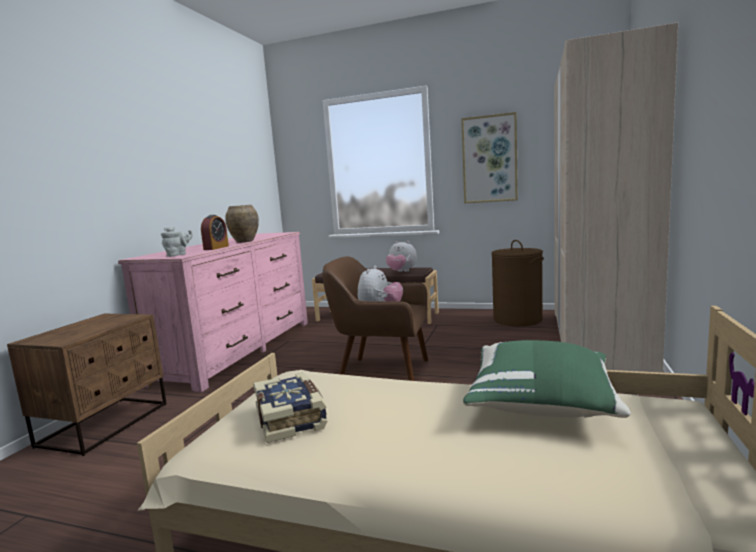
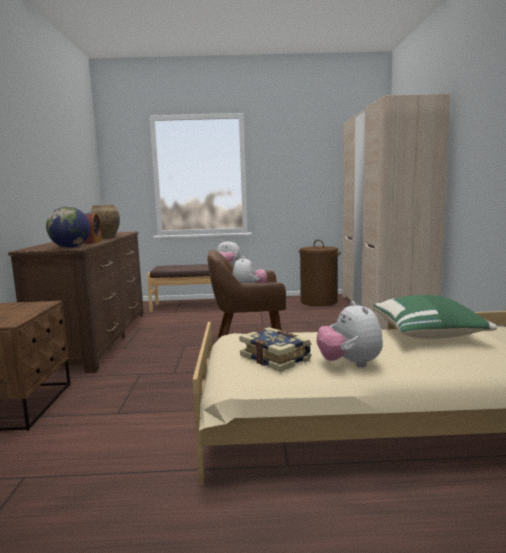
camera: 20 degrees left, 0 degrees up
pink dresser [118,232,308,392] -> brown dresser [8,232,144,373]
grey teapot [161,227,193,257] -> globe [46,207,90,248]
picture [461,112,518,203] -> none
none -> plush toy [317,301,383,367]

